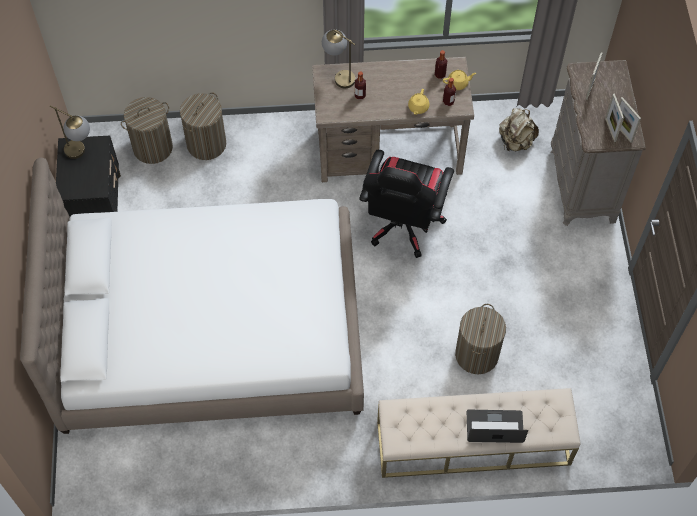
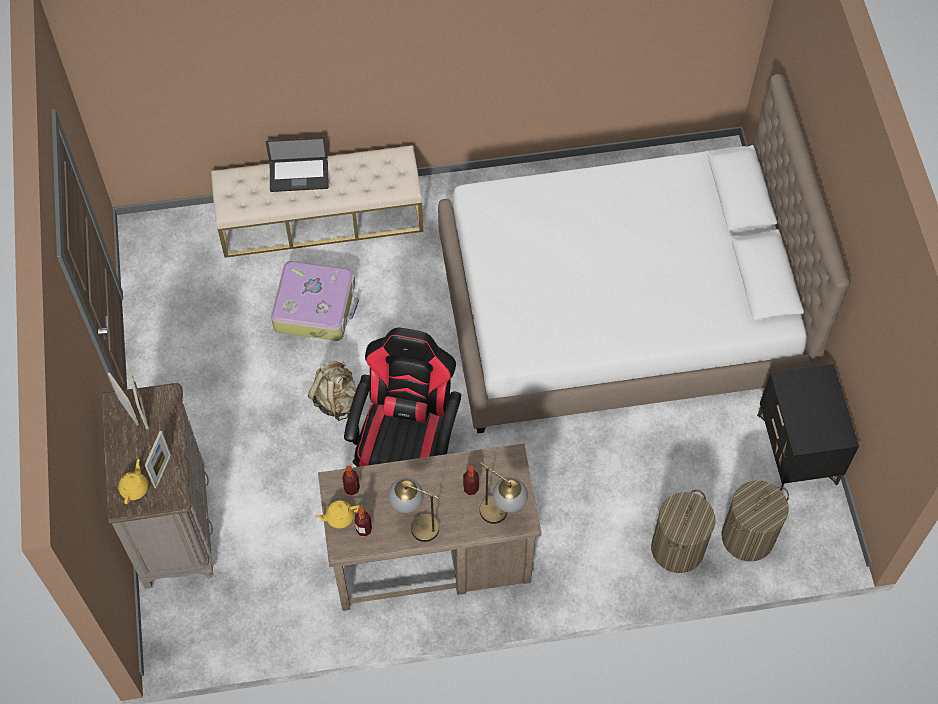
camera: 175 degrees right, 0 degrees up
table lamp [50,105,90,159] -> table lamp moved to [388,478,440,542]
yellow teapot [408,89,430,115] -> yellow teapot moved to [118,459,148,504]
laundry basket [455,304,506,374] -> suitcase [271,261,359,341]
beige backpack [499,108,539,152] -> beige backpack moved to [308,360,357,421]

